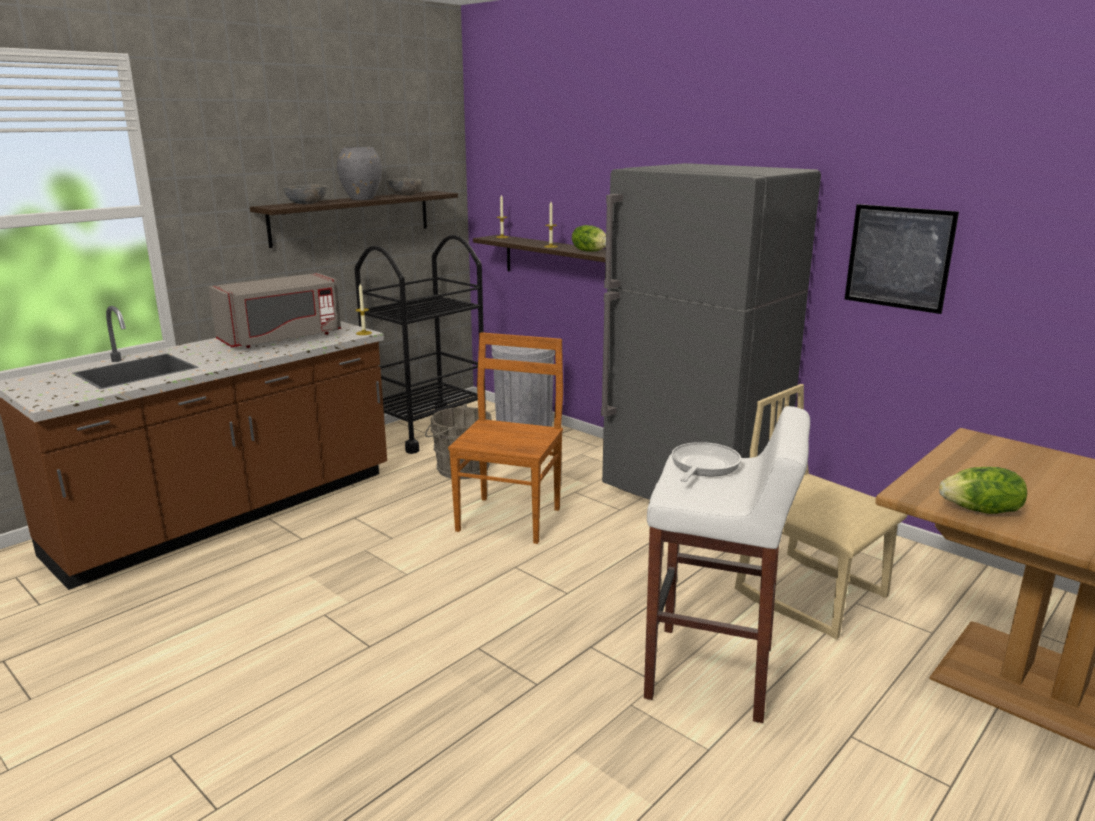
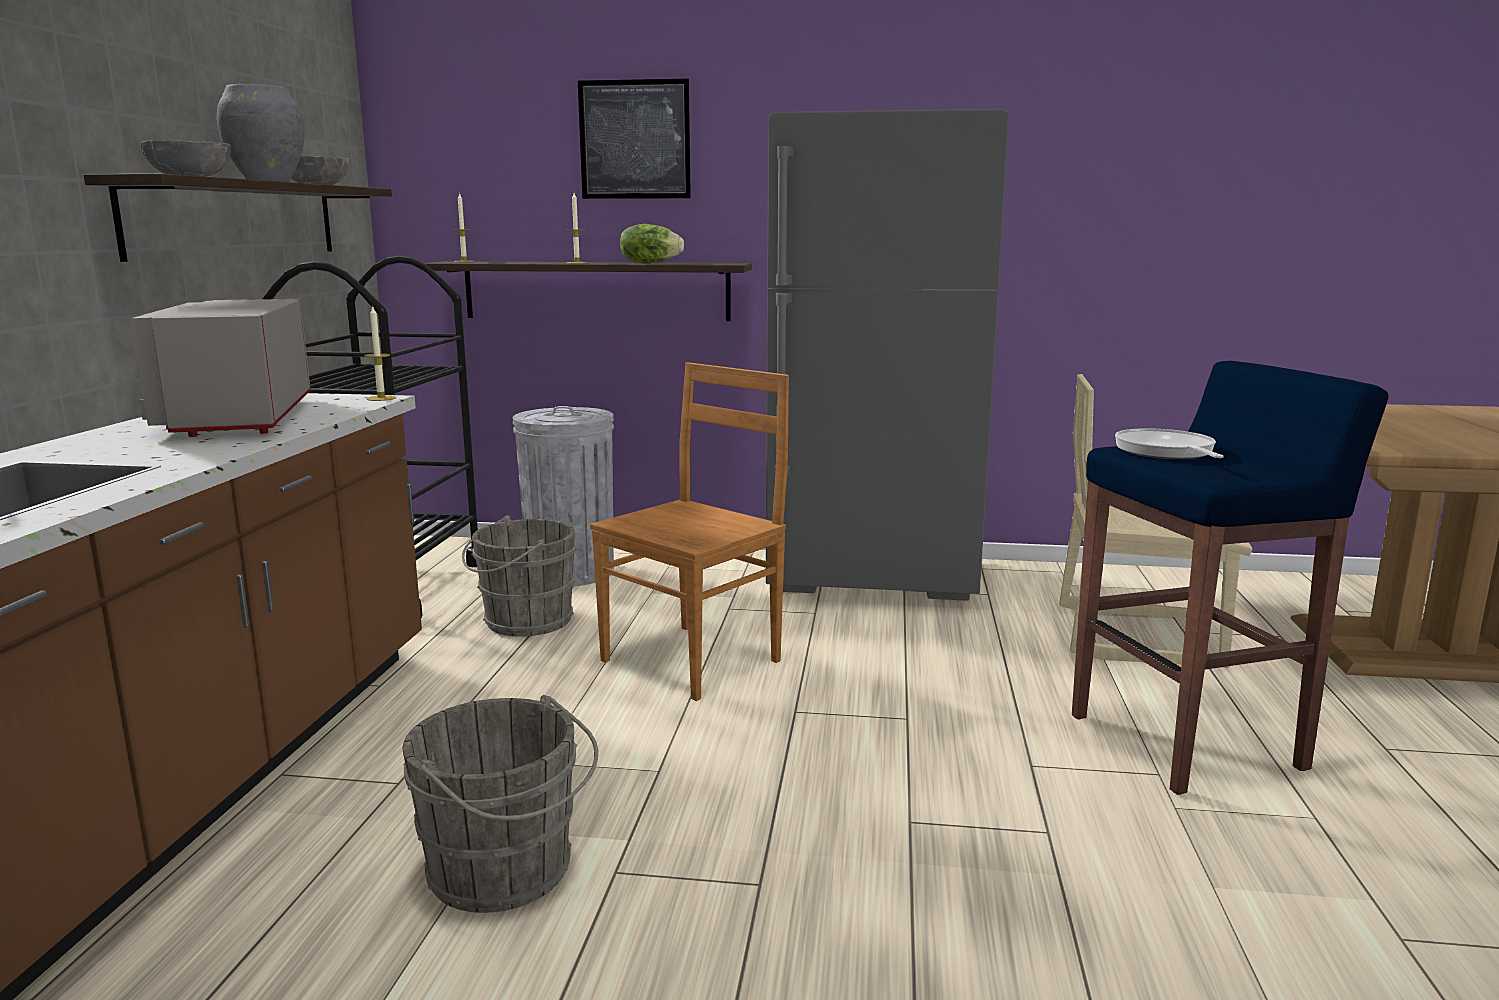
camera: 35 degrees left, 5 degrees down
grey microwave [209,273,341,348] -> grey microwave turned 150 degrees clockwise [131,299,311,437]
brown chair [448,332,563,544] -> brown chair turned 60 degrees clockwise [590,362,789,701]
white stool [644,406,810,723] -> blue stool [1072,361,1389,795]
picture [845,204,959,314] -> picture moved to [578,79,691,199]
lettuce [939,467,1027,514] -> none
none -> grey bucket [402,695,598,913]

